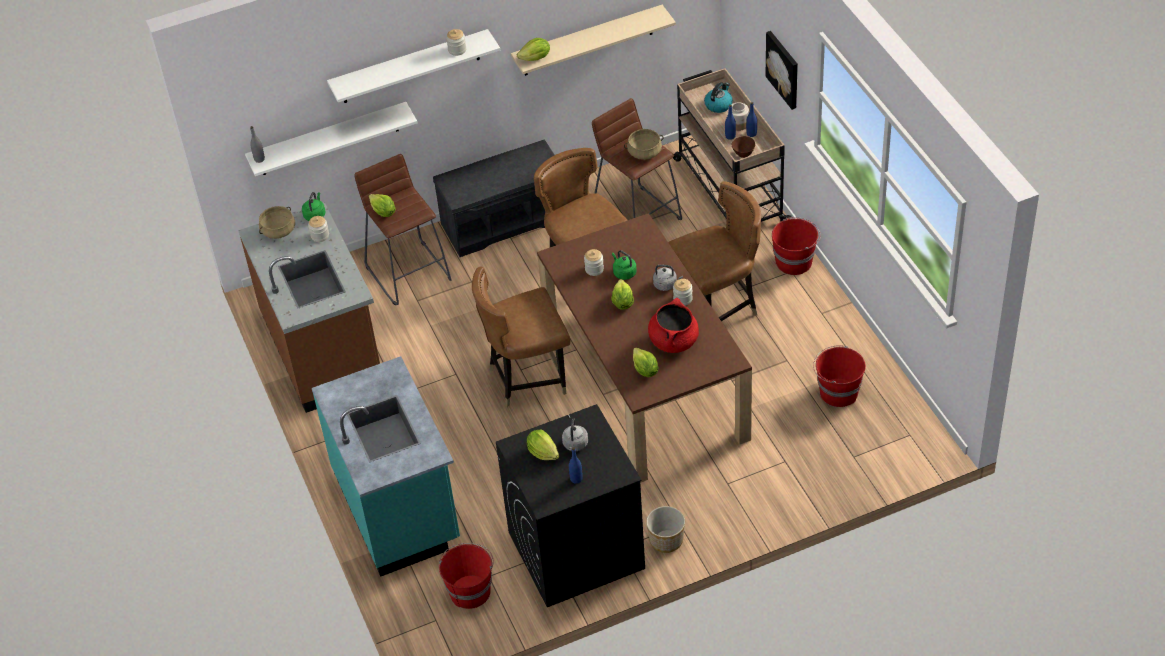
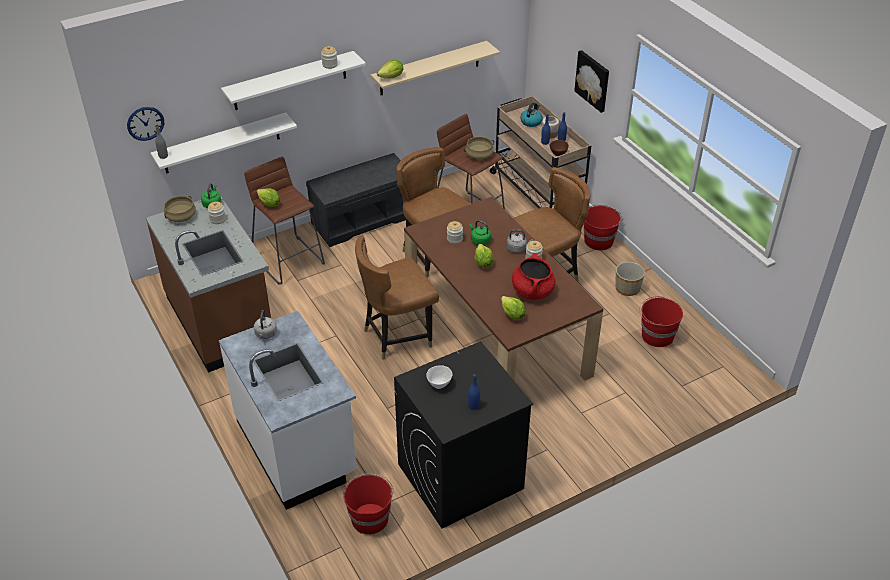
camera: 10 degrees left, 5 degrees down
turquoise counter [312,356,460,577] -> white counter [219,311,357,510]
lettuce [527,430,559,460] -> white bowl [426,365,452,389]
grey kettle [562,418,588,451] -> grey kettle moved to [254,310,277,339]
planter [646,506,685,553] -> planter moved to [615,262,645,296]
none -> wall clock [127,107,164,141]

